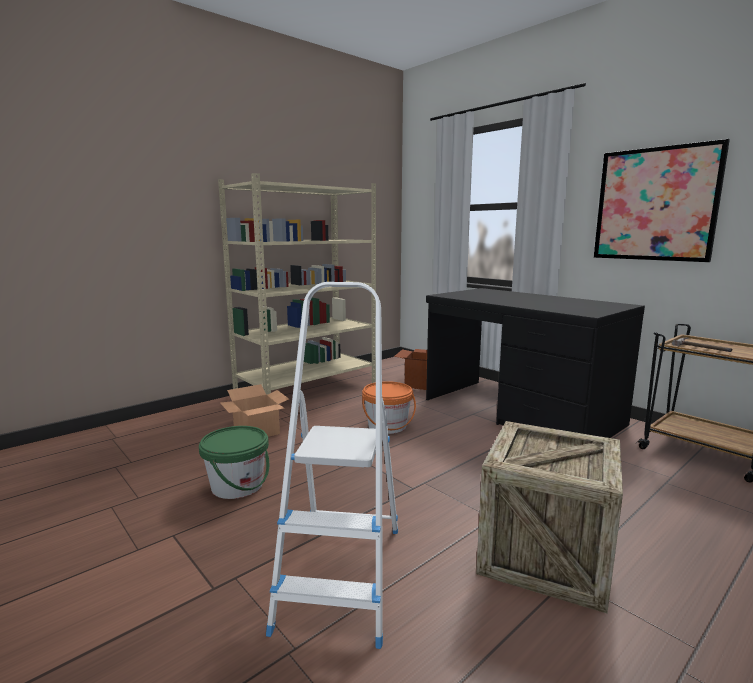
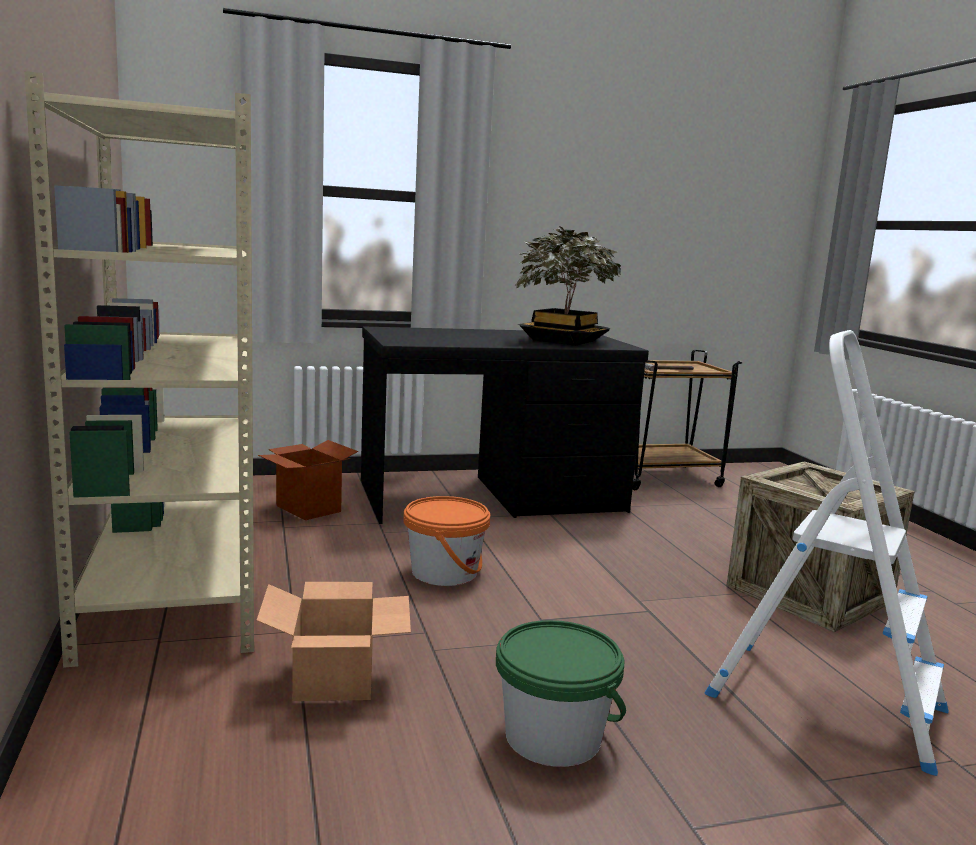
camera: 65 degrees left, 0 degrees up
picture [594,139,730,262] -> none
none -> potted plant [515,226,621,346]

